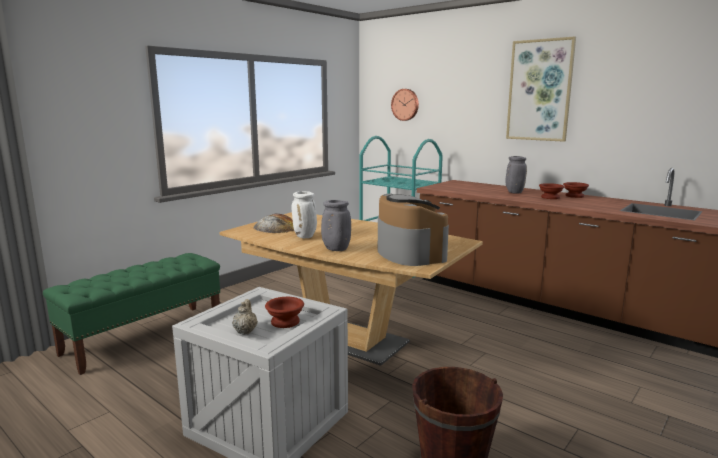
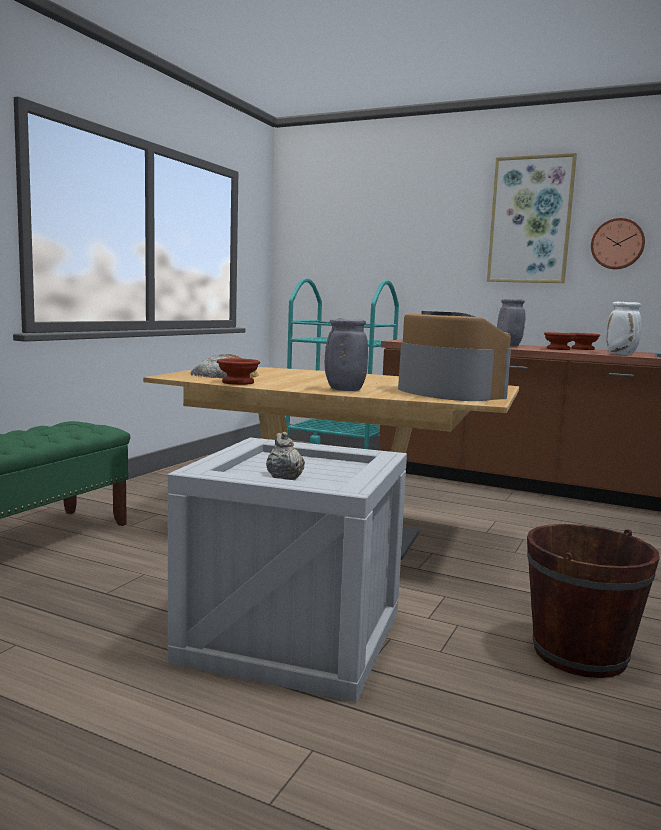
camera: 15 degrees left, 5 degrees down
brown bowl [265,297,304,328] -> brown bowl moved to [217,358,260,385]
white vase [292,191,317,238] -> white vase moved to [606,302,642,355]
wall clock [391,89,419,121] -> wall clock moved to [591,218,645,269]

